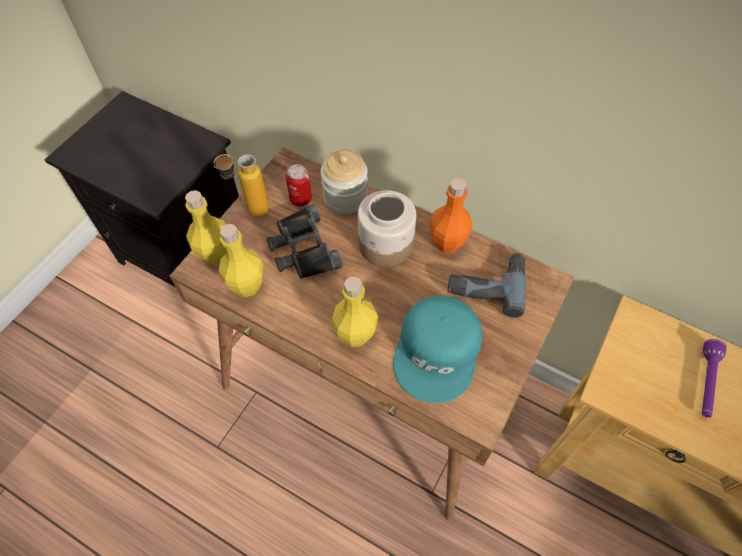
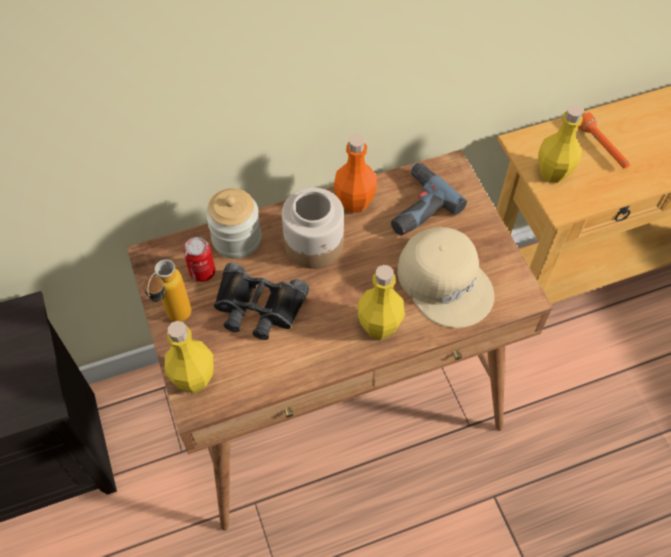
camera: 50 degrees left, 0 degrees up
yellow bottle [219,224,263,297] -> yellow bottle moved to [538,105,583,183]
turquoise cap [393,295,483,403] -> beige cap [397,227,494,328]
purple flashlight [702,339,726,418] -> orange flashlight [578,112,630,169]

